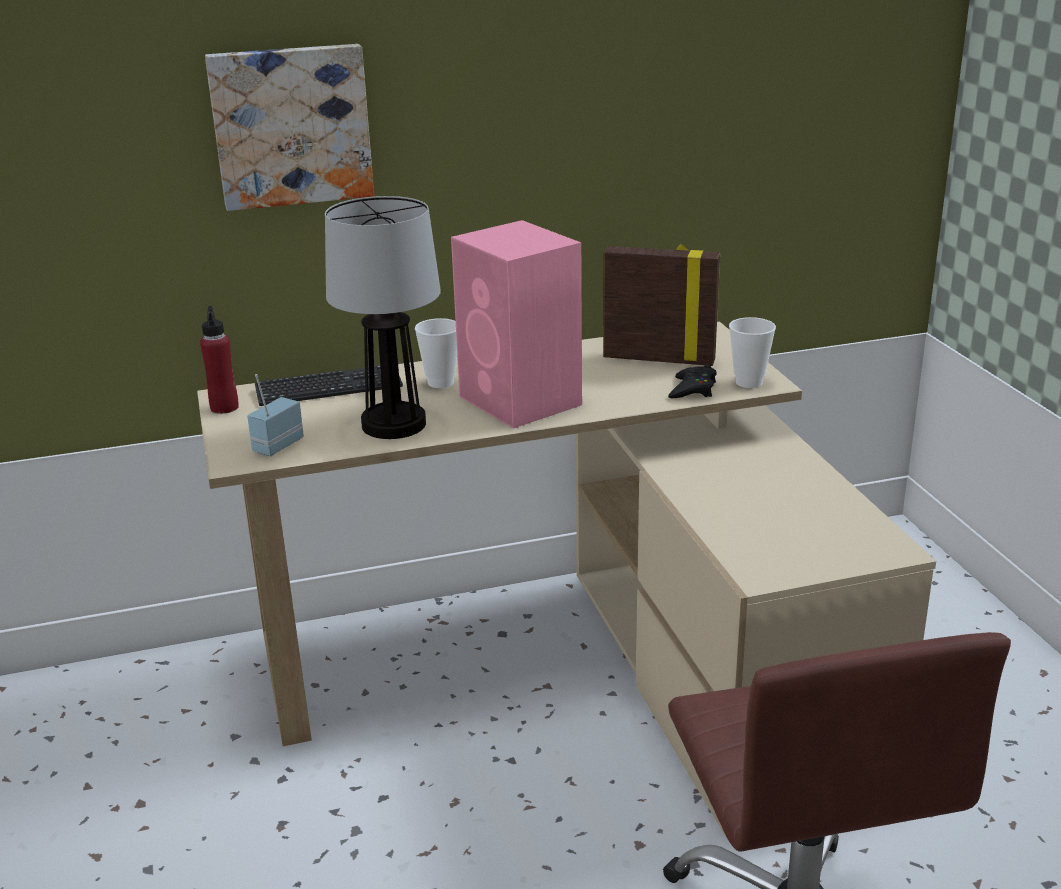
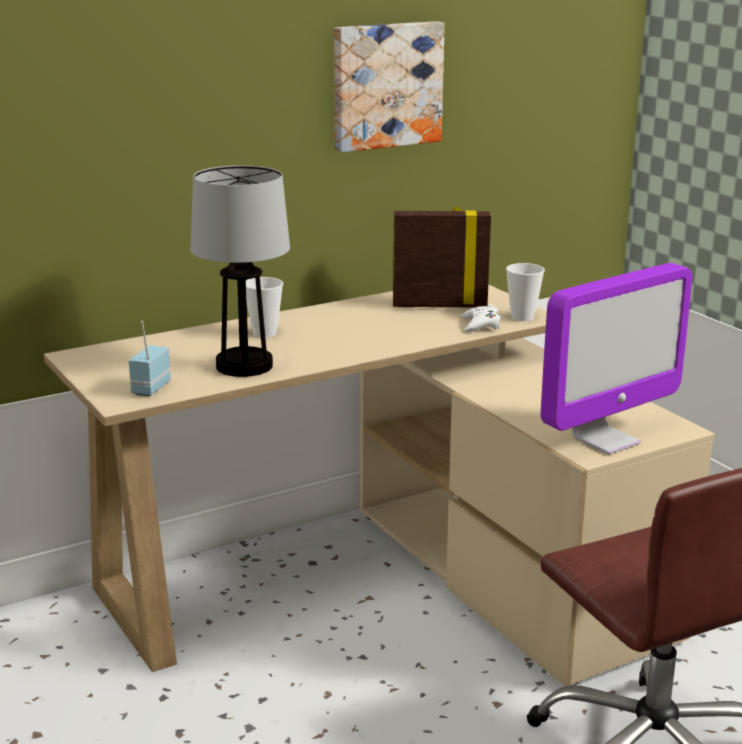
camera: 15 degrees left, 5 degrees down
red bottle [200,306,239,414] -> none
picture [205,44,374,211] -> picture moved to [334,21,445,153]
keyboard [254,365,403,406] -> none
pink speaker [451,220,582,428] -> none
black game controller [668,365,717,398] -> white game controller [461,304,500,332]
none -> monitor [541,263,692,455]

